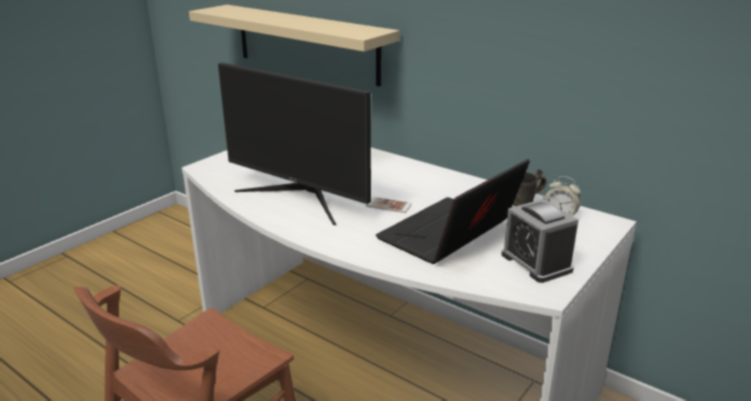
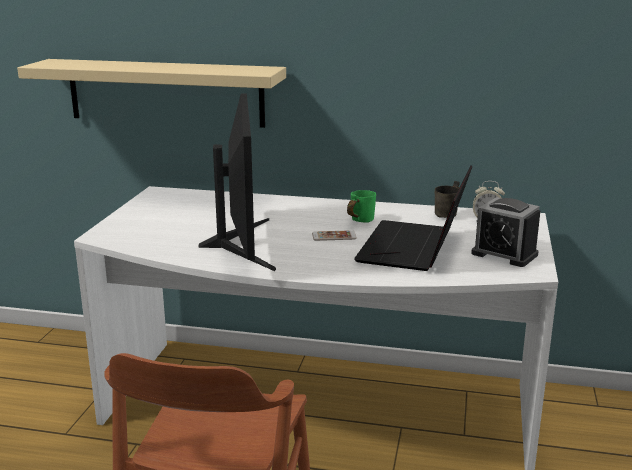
camera: 25 degrees left, 5 degrees down
monitor [218,63,371,225] -> monitor turned 105 degrees counterclockwise [198,93,276,271]
none -> green mug [347,190,376,223]

